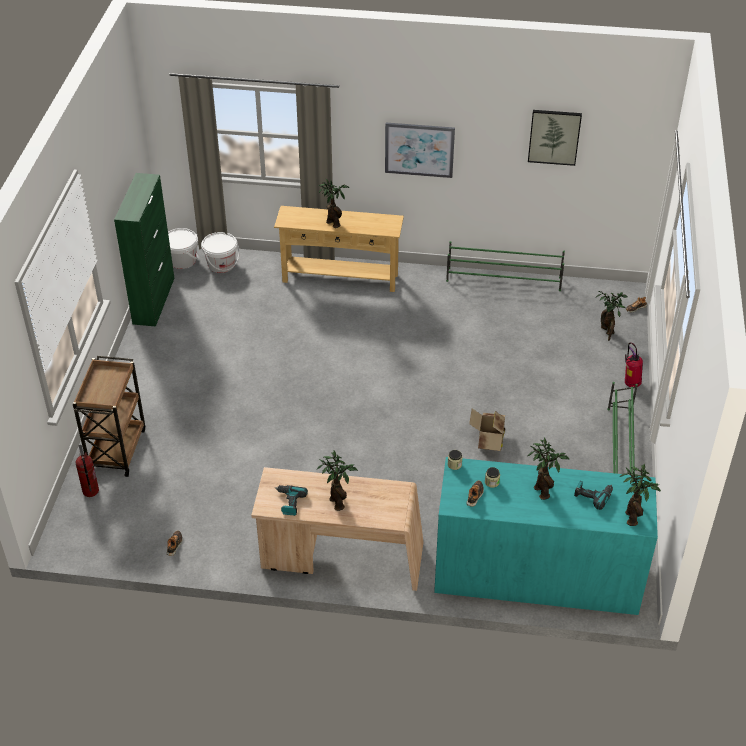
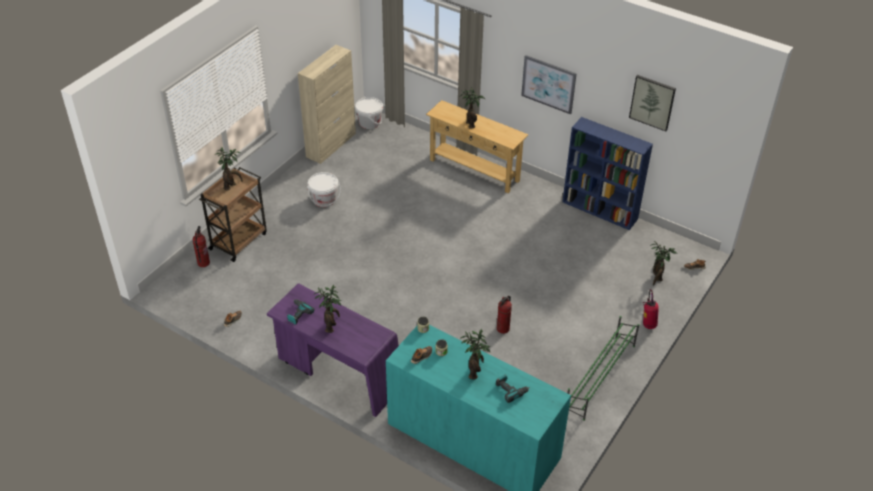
camera: 25 degrees right, 0 degrees up
green cabinet [114,173,174,327] -> beige cabinet [298,45,356,164]
white bucket [201,232,240,273] -> white bucket moved to [307,172,341,207]
beige desk [251,467,423,591] -> purple desk [267,283,399,417]
green shoe rack [446,241,565,291] -> blue bookcase [562,117,653,230]
cardboard box [469,408,505,451] -> fire extinguisher [497,296,512,334]
potted plant [620,464,661,526] -> potted plant moved to [214,147,243,190]

